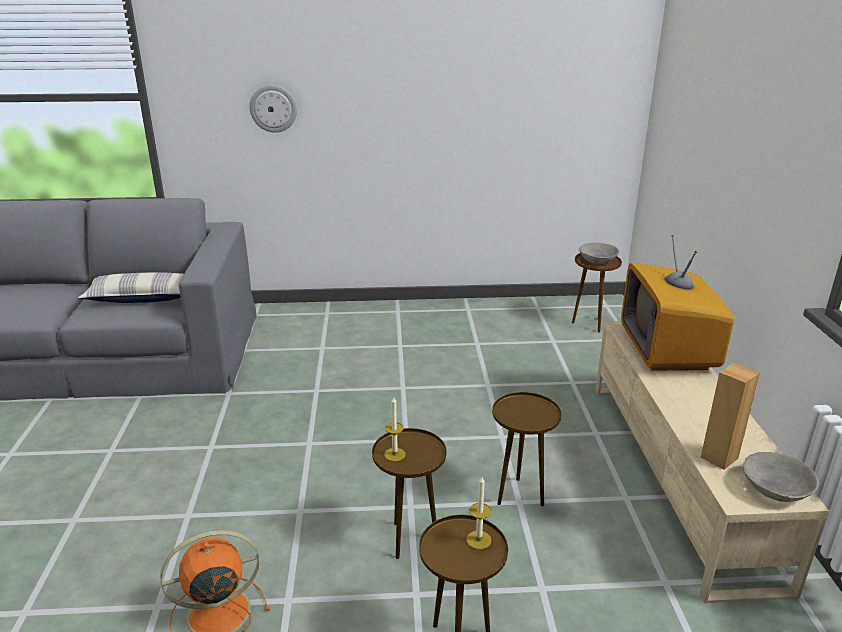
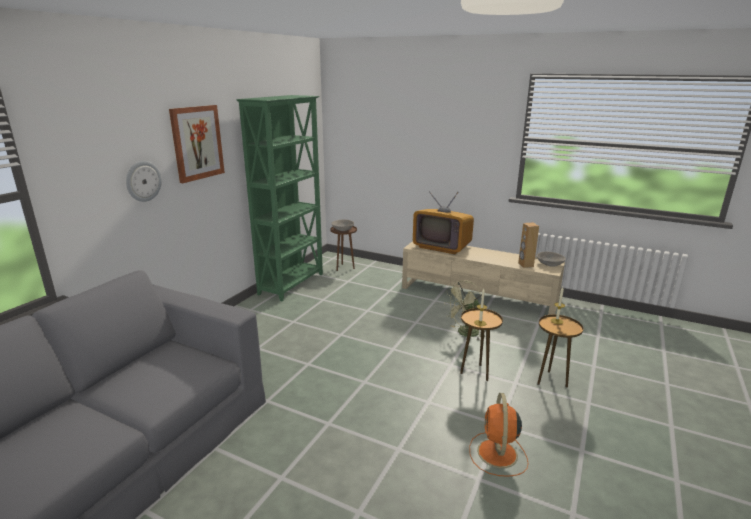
camera: 60 degrees left, 5 degrees down
pillow [78,273,184,303] -> none
brown side table [492,392,561,506] -> green fan [444,280,485,341]
none -> picture [169,105,225,183]
none -> green bookcase [236,95,323,301]

